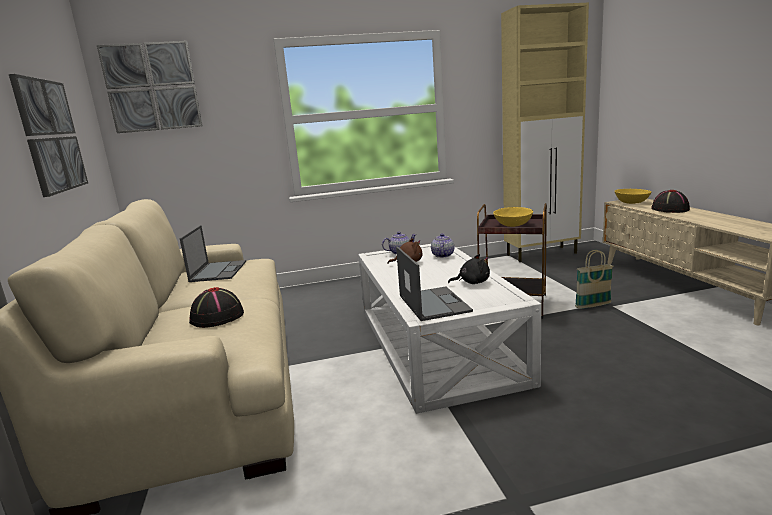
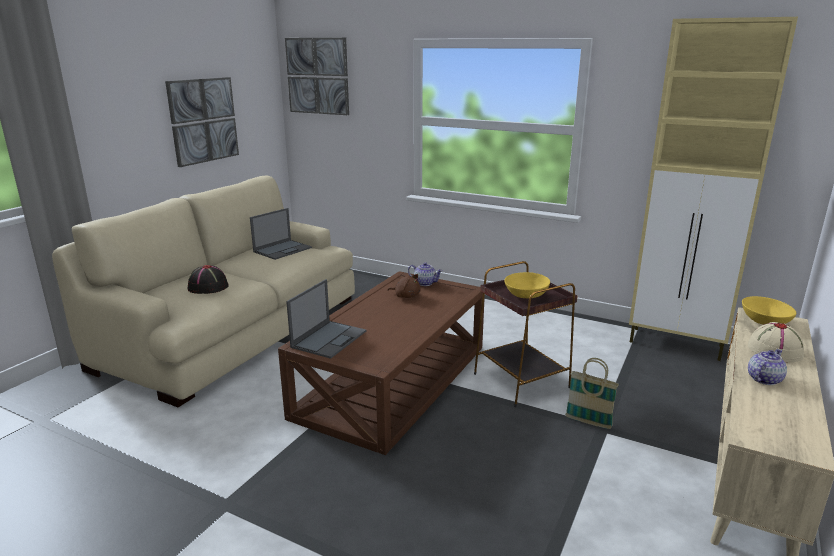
camera: 40 degrees right, 5 degrees up
white coffee table [358,244,541,414] -> brown coffee table [278,271,485,455]
teapot [431,233,454,258] -> teapot moved to [748,349,787,385]
black plush toy [448,254,490,284] -> none
black hat [651,190,690,213] -> beige hat [748,322,804,363]

